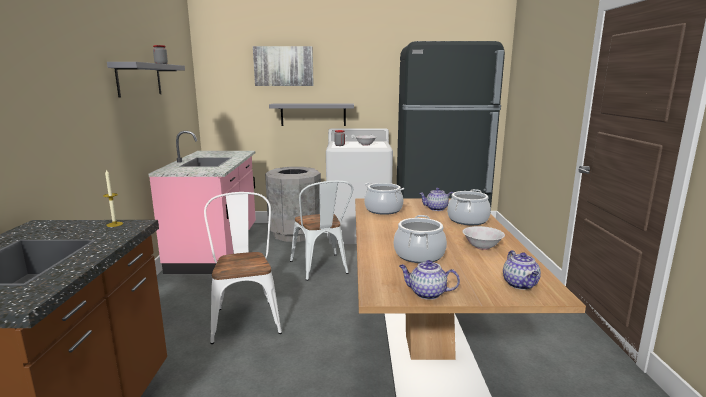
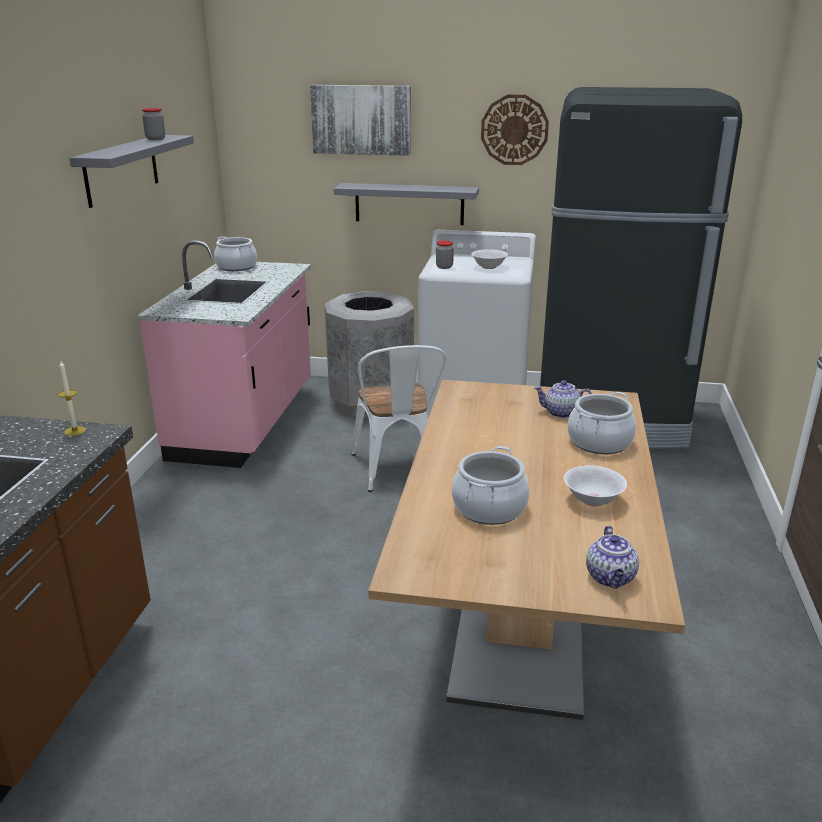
camera: 10 degrees right, 10 degrees up
white chair [204,192,282,344] -> none
cooking pot [364,183,404,215] -> cooking pot moved to [214,236,257,271]
teapot [399,260,460,300] -> none
none -> wall clock [481,95,549,165]

